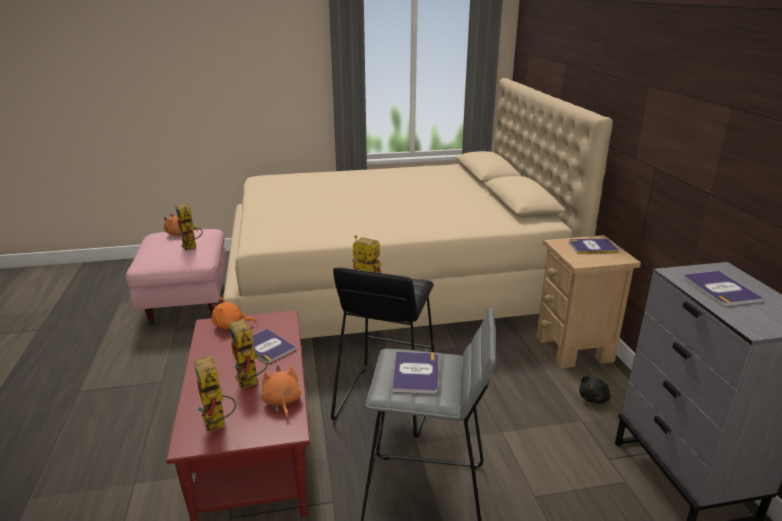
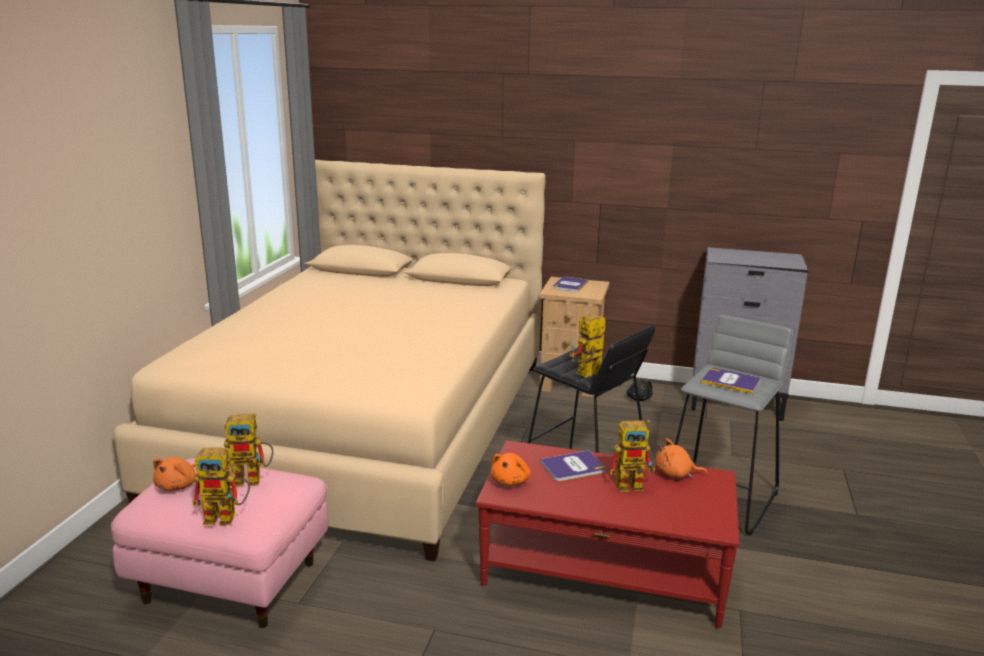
camera: 65 degrees left, 5 degrees down
toy robot [194,355,236,433] -> toy robot moved to [192,448,250,525]
book [684,270,764,306] -> none

